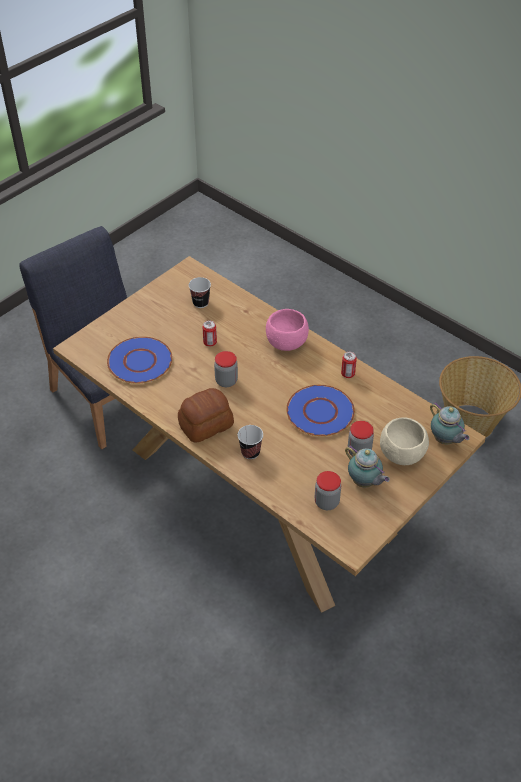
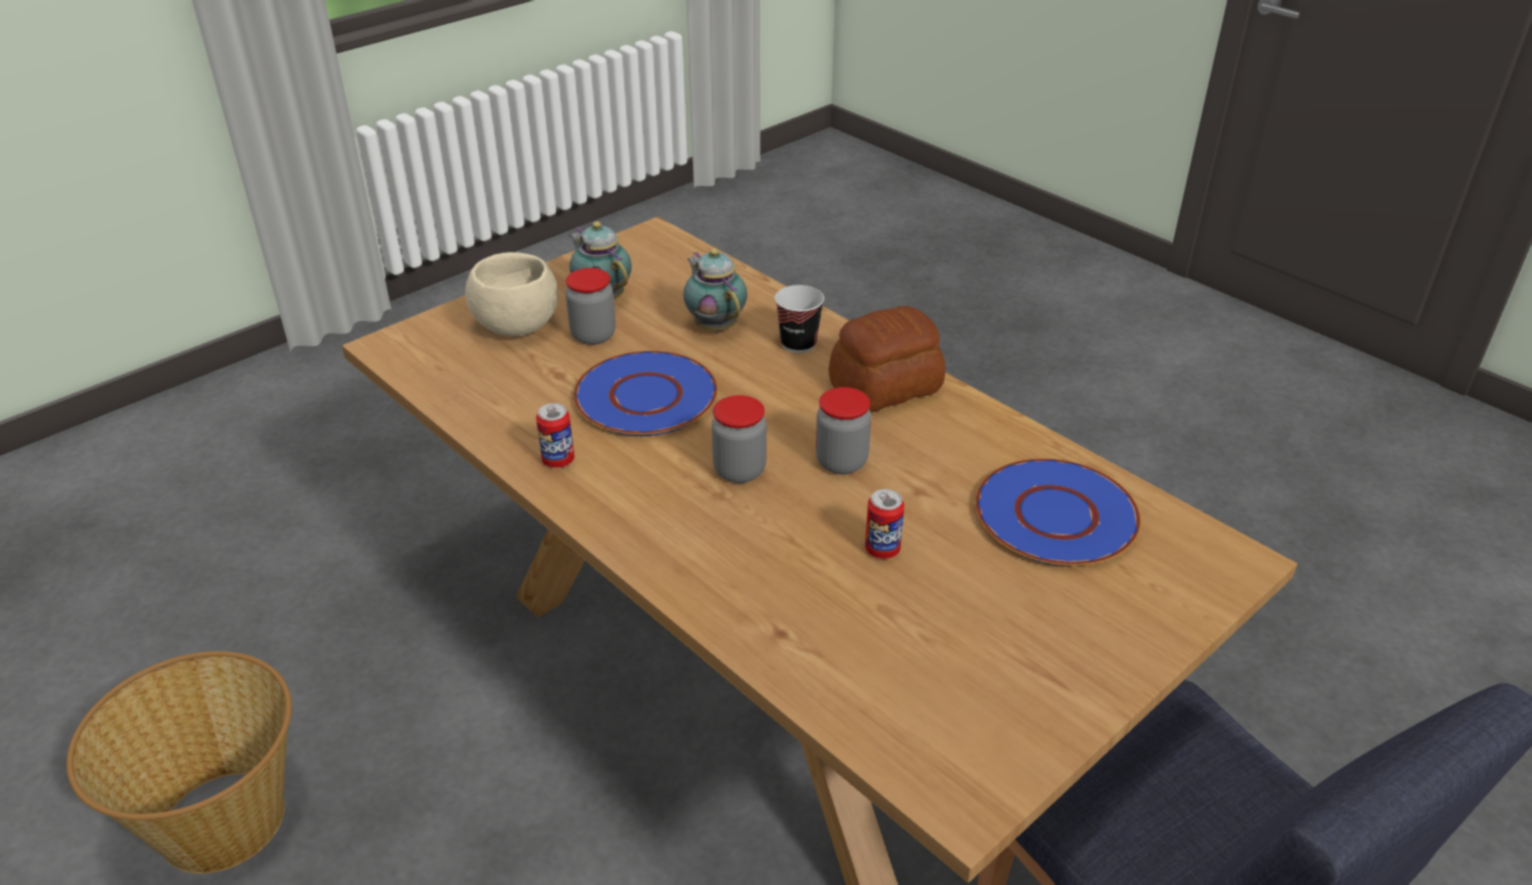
camera: 175 degrees left, 10 degrees down
cup [189,277,211,308] -> none
pink bowl [266,309,309,351] -> none
jar [314,471,341,510] -> jar moved to [712,395,766,483]
teapot [430,402,470,444] -> teapot moved to [683,248,747,332]

